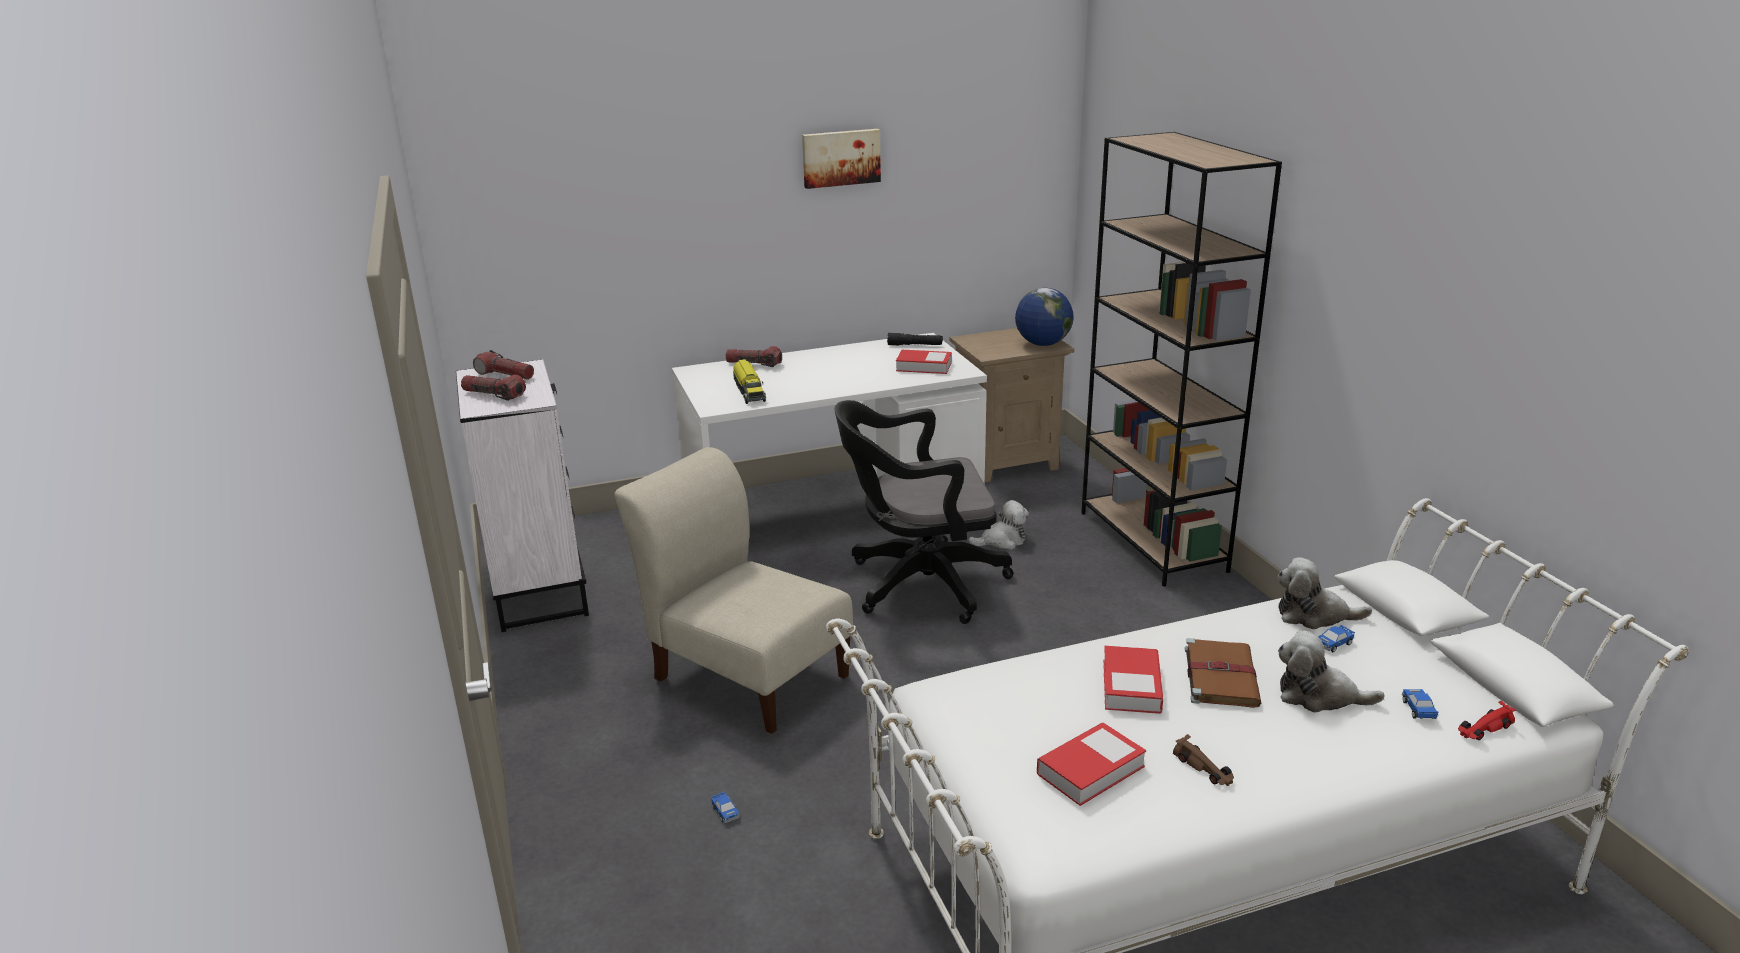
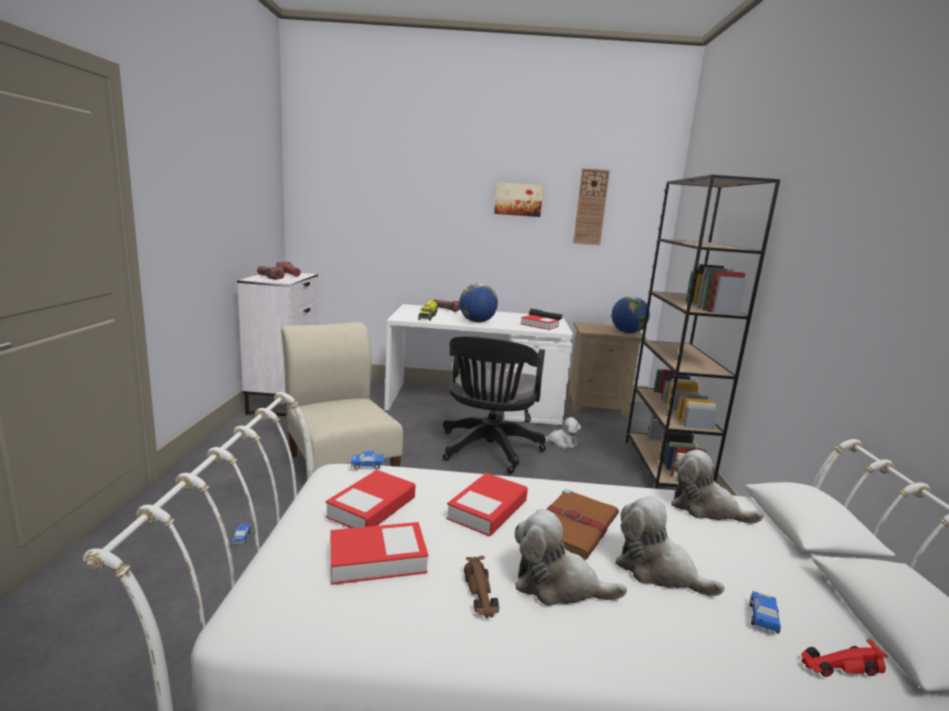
camera: 20 degrees right, 10 degrees down
black office chair [834,400,1014,624] -> black office chair turned 90 degrees counterclockwise [443,336,546,474]
toy car [1318,625,1355,652] -> toy car moved to [351,451,384,470]
none -> book [325,470,415,528]
none -> globe [459,283,498,323]
none -> plush toy [515,509,627,606]
none -> wall clock [573,168,610,245]

